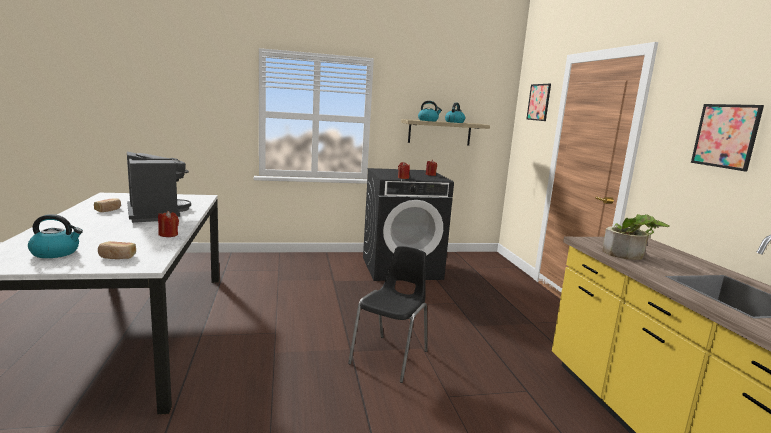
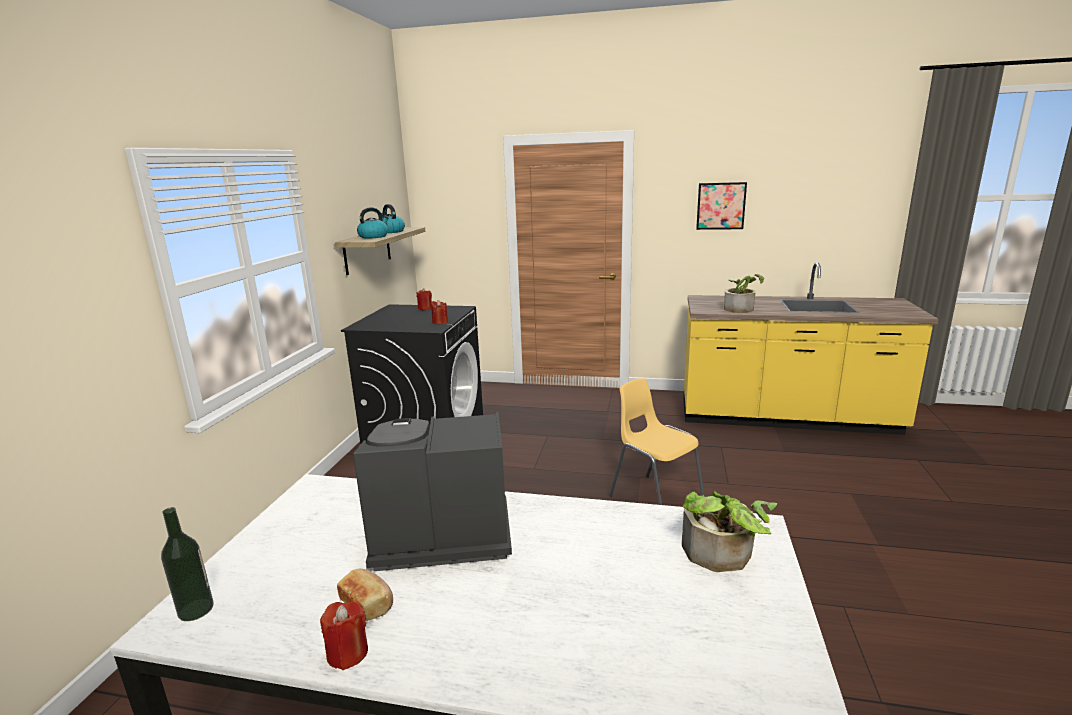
camera: 65 degrees left, 5 degrees up
kettle [28,214,83,258] -> none
bread [98,241,136,259] -> potted plant [682,491,777,572]
red candle [158,211,179,237] -> red candle moved to [320,601,368,670]
black chair [348,246,428,383] -> yellow chair [609,378,705,505]
picture [526,84,551,121] -> none
none -> bottle [161,507,213,621]

